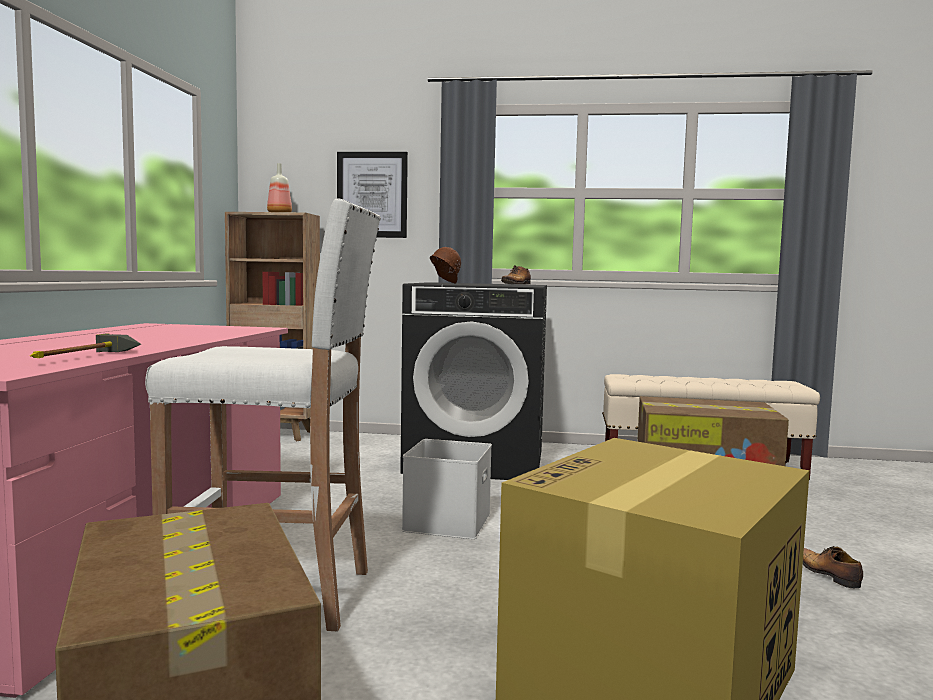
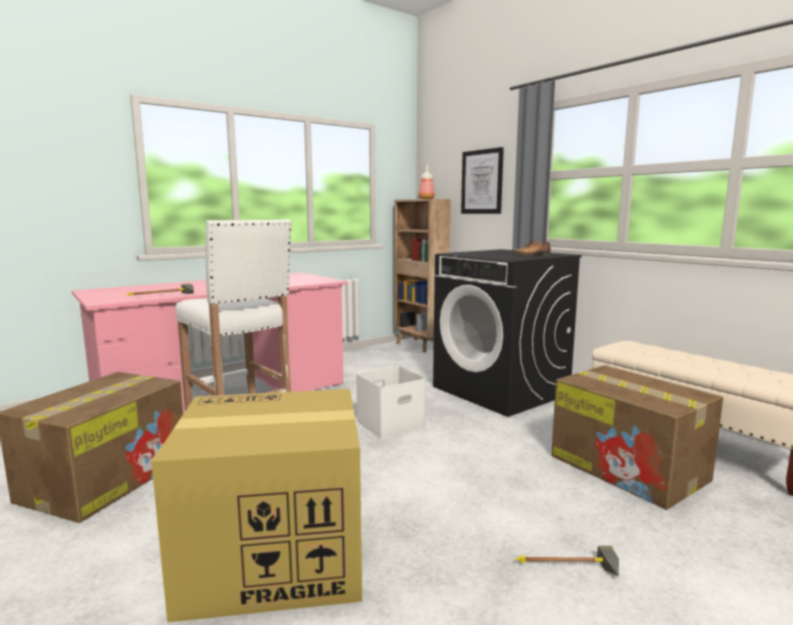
camera: 45 degrees right, 5 degrees up
brown hard hat [430,247,461,284] -> none
shoe [803,546,863,588] -> hammer [515,546,619,576]

